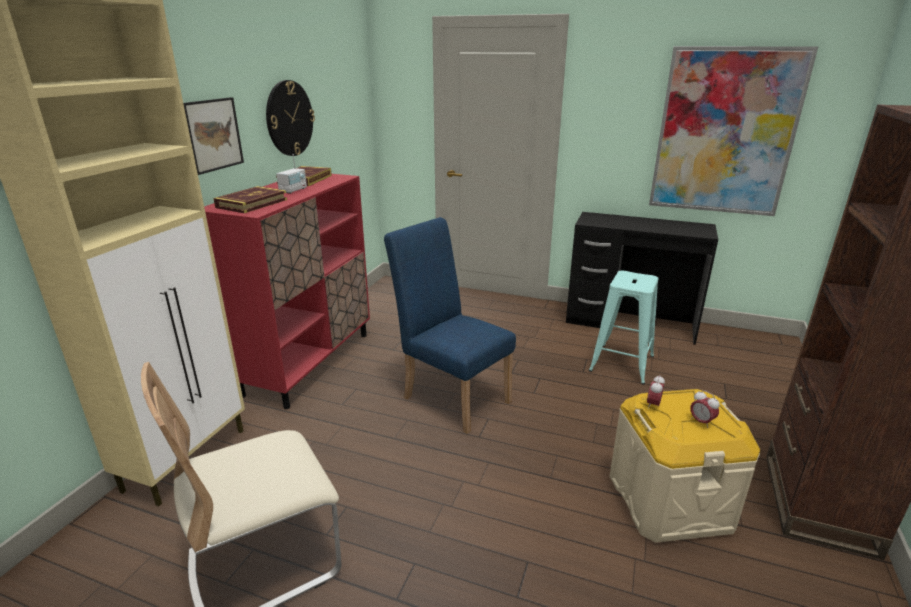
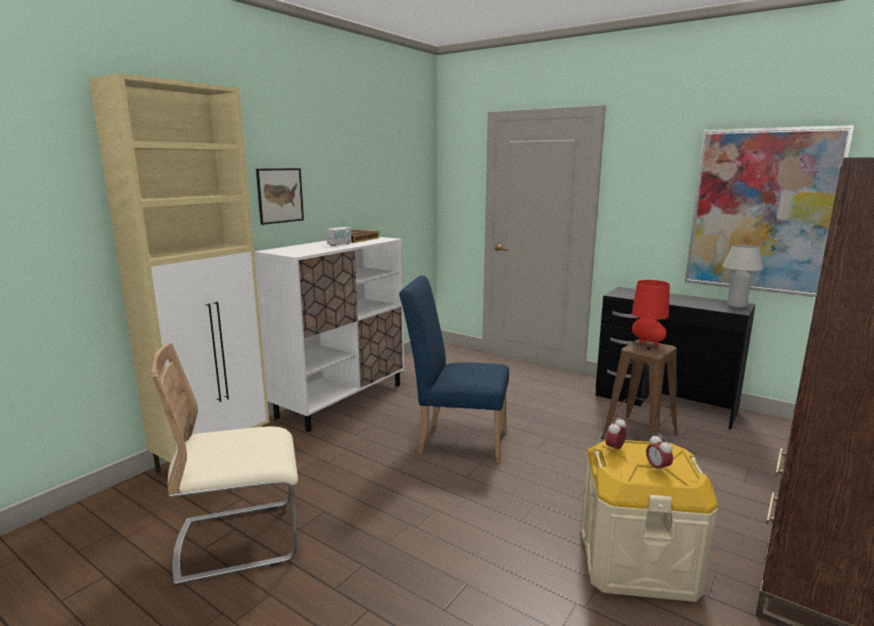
camera: 15 degrees right, 10 degrees down
red cabinet [204,174,370,409] -> white cabinet [254,237,404,432]
book [213,186,287,213] -> none
wall clock [266,80,315,156] -> none
blue chair [384,217,516,434] -> blue chair turned 45 degrees counterclockwise [399,275,509,463]
turquoise stool [589,271,658,385] -> brown stool [601,339,678,439]
none -> red table lamp [632,280,670,347]
none -> white table lamp [723,245,763,308]

